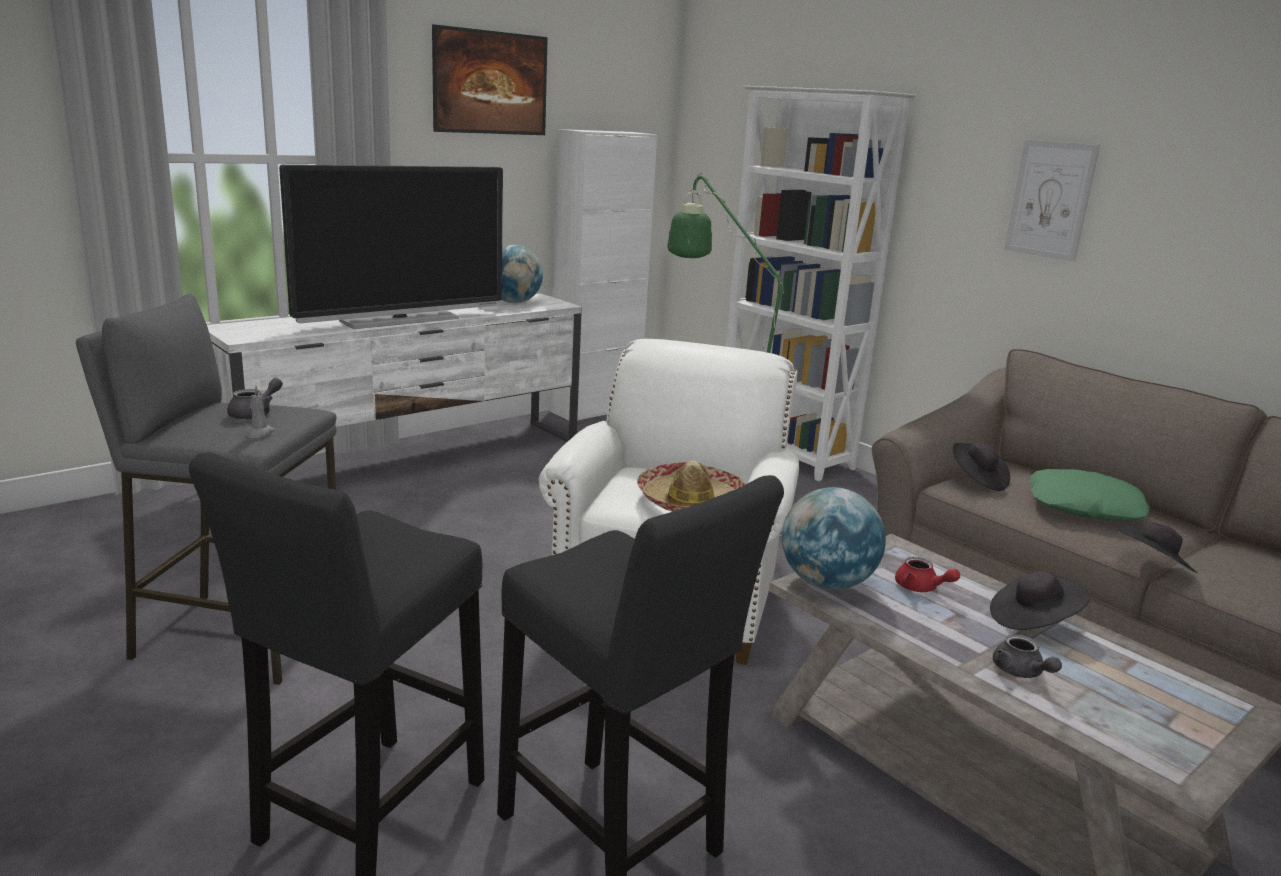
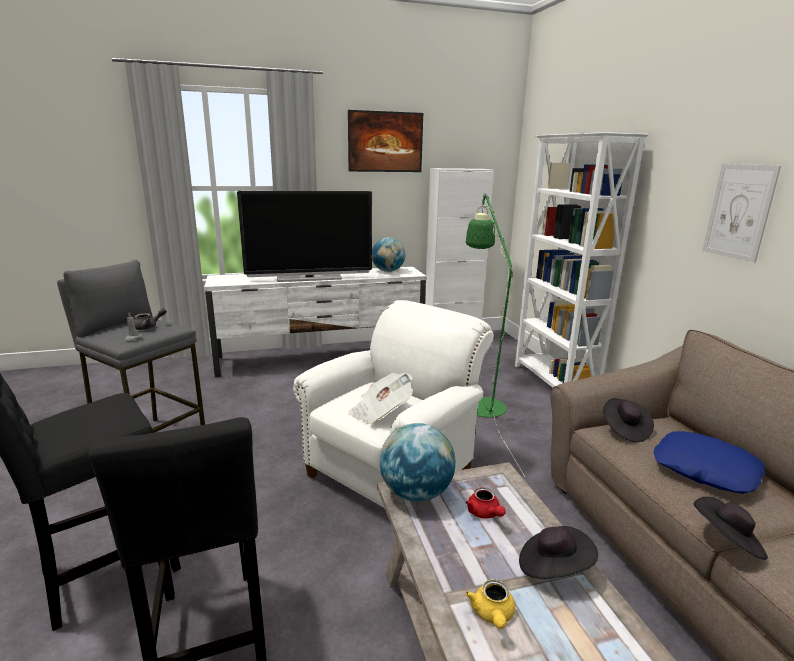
camera: 25 degrees right, 0 degrees up
hat [637,461,746,512] -> newspaper [349,373,413,424]
grey teapot [993,634,1062,678] -> yellow teapot [465,579,515,629]
green pillow [1030,469,1150,520] -> blue pillow [654,431,765,494]

